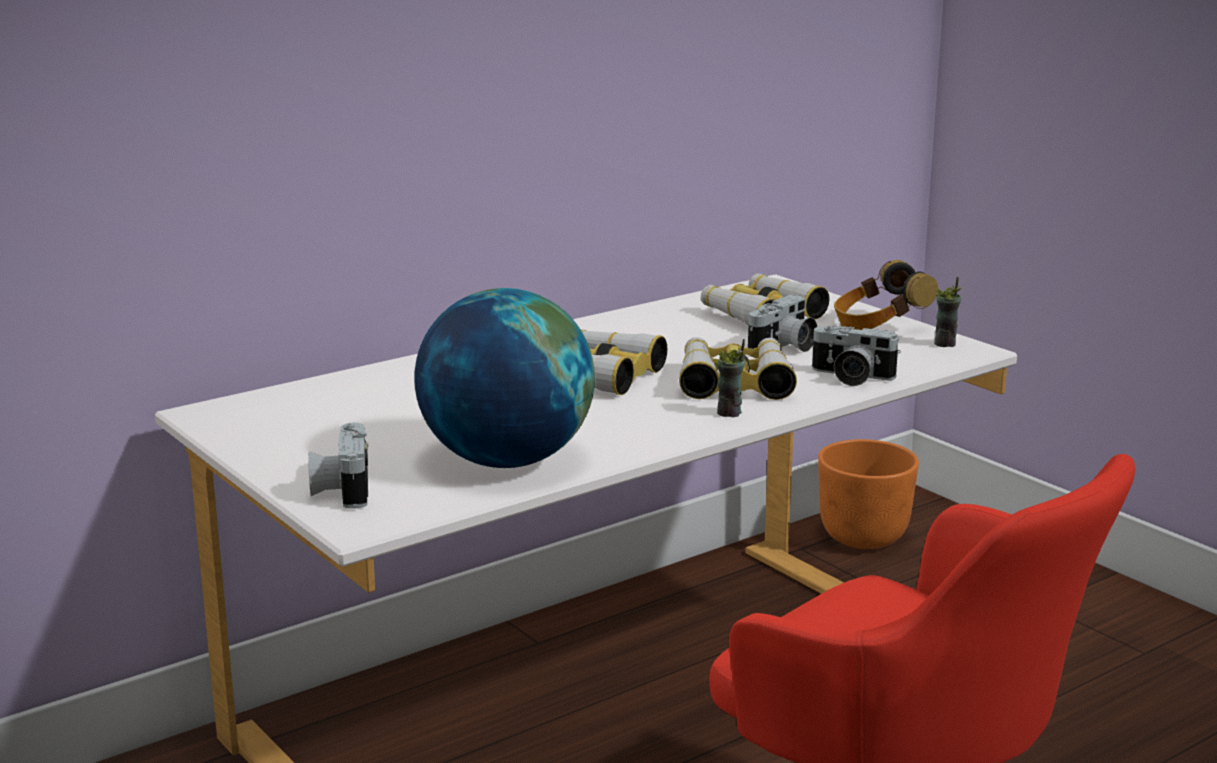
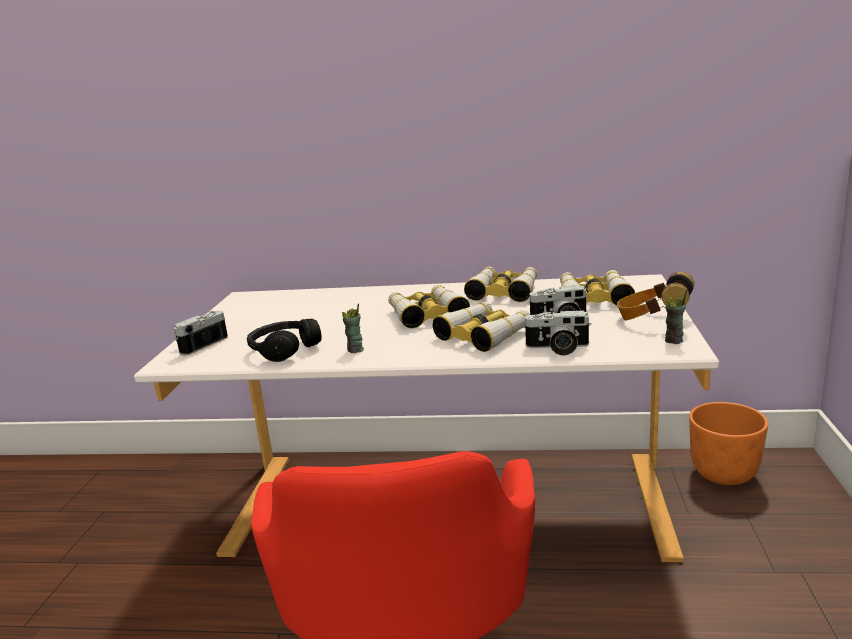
camera: 45 degrees right, 0 degrees up
globe [414,288,595,468] -> black headphones [247,319,322,362]
cup [717,339,745,417] -> cup moved to [342,303,364,353]
camera [810,326,901,386] -> camera turned 60 degrees counterclockwise [523,310,591,356]
none -> binoculars [464,267,537,302]

